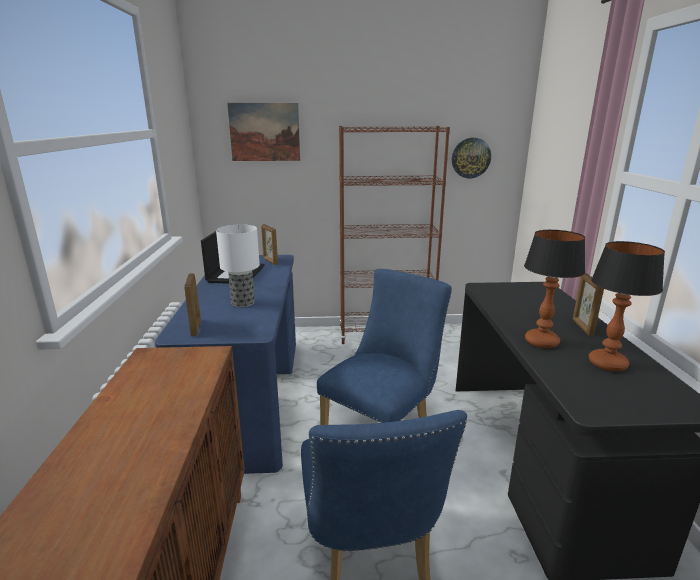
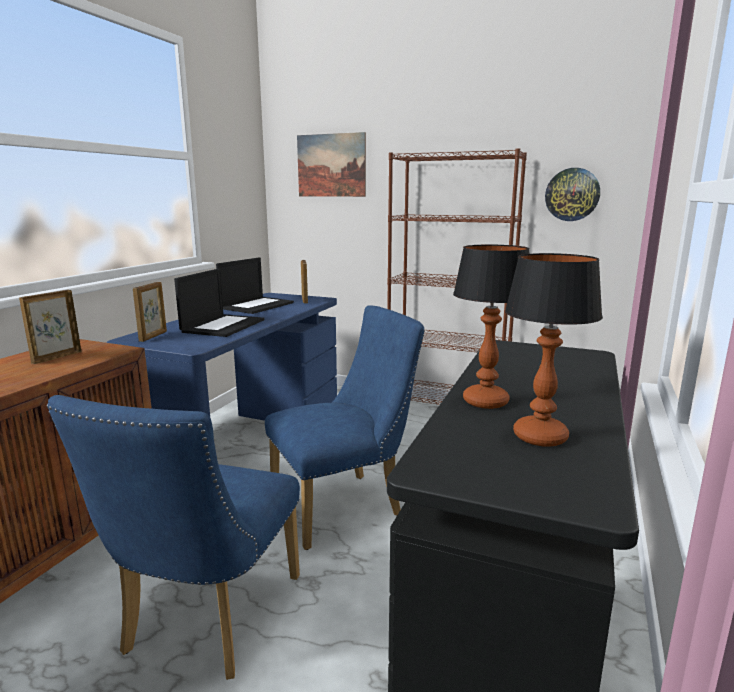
camera: 25 degrees right, 5 degrees down
table lamp [216,225,260,307] -> laptop [174,269,264,337]
picture frame [573,273,604,336] -> picture frame moved to [19,290,81,364]

